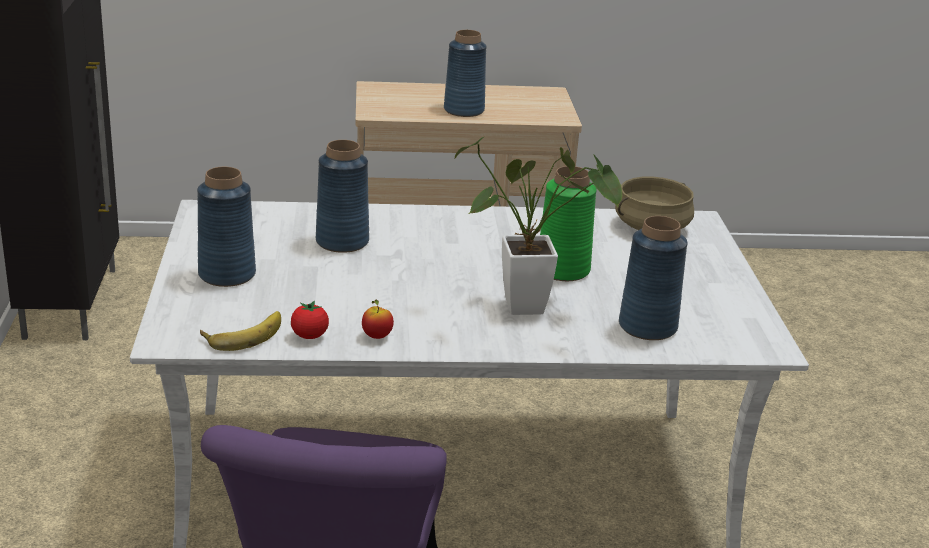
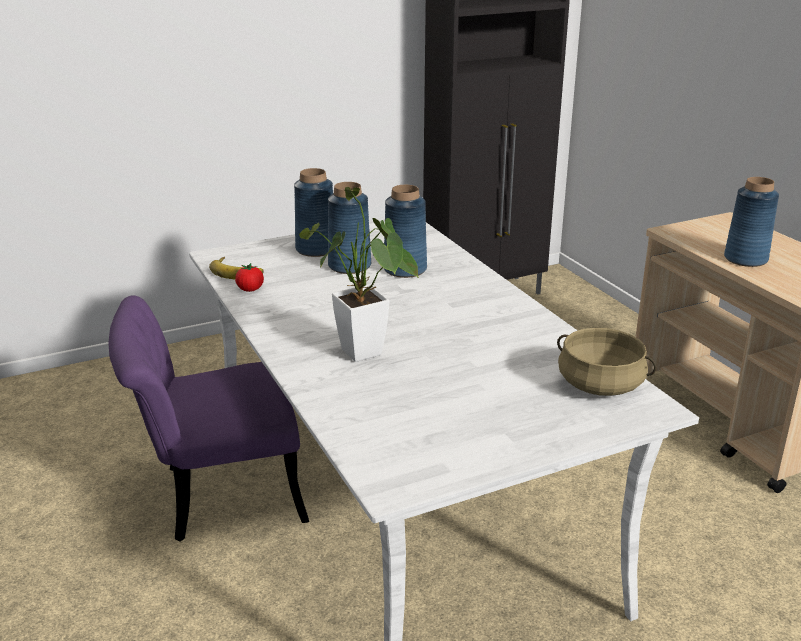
camera: 70 degrees right, 0 degrees up
apple [362,300,394,339] -> none
green vase [540,166,596,281] -> none
blue vase [619,216,688,340] -> blue vase moved to [328,182,371,274]

